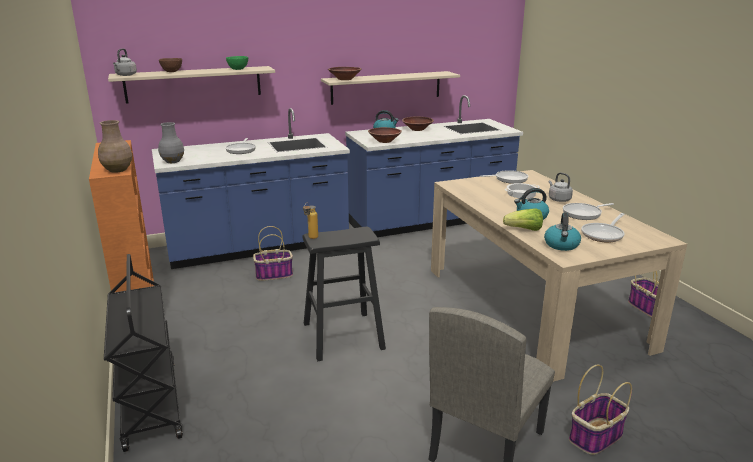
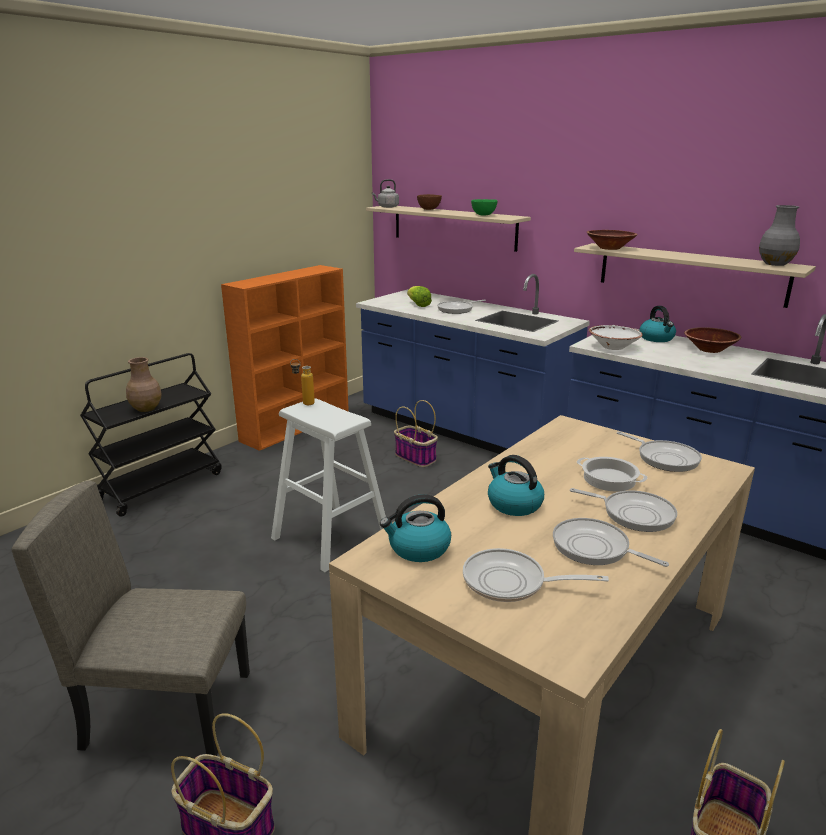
camera: 60 degrees right, 0 degrees up
brown vase [98,120,132,173] -> brown vase moved to [126,357,162,412]
grey vase [158,122,184,163] -> grey vase moved to [759,205,800,266]
black stool [303,227,386,361] -> white stool [271,398,386,572]
brown bowl [368,127,402,143] -> white bowl [589,325,643,350]
lettuce [503,208,543,231] -> lettuce moved to [407,286,432,307]
grey kettle [549,172,573,202] -> frying pan [570,488,677,532]

